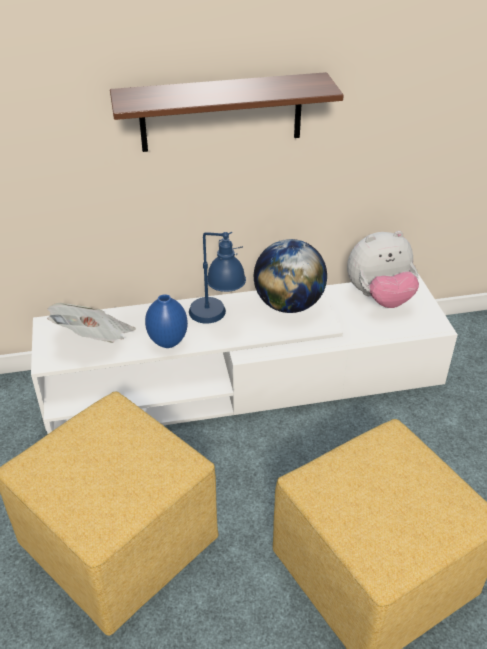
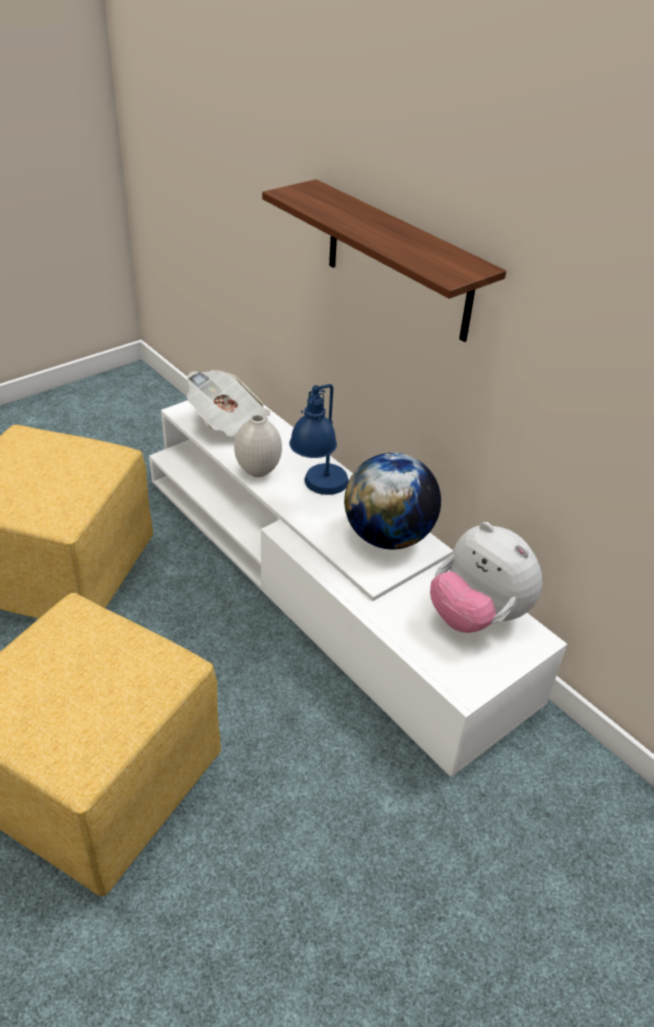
camera: 60 degrees right, 0 degrees up
blue vase [145,294,188,348] -> white vase [234,414,282,477]

